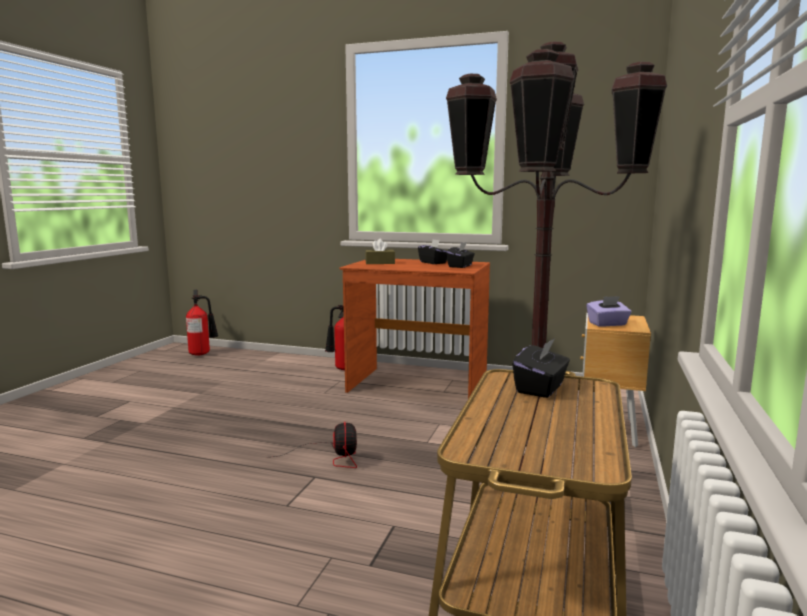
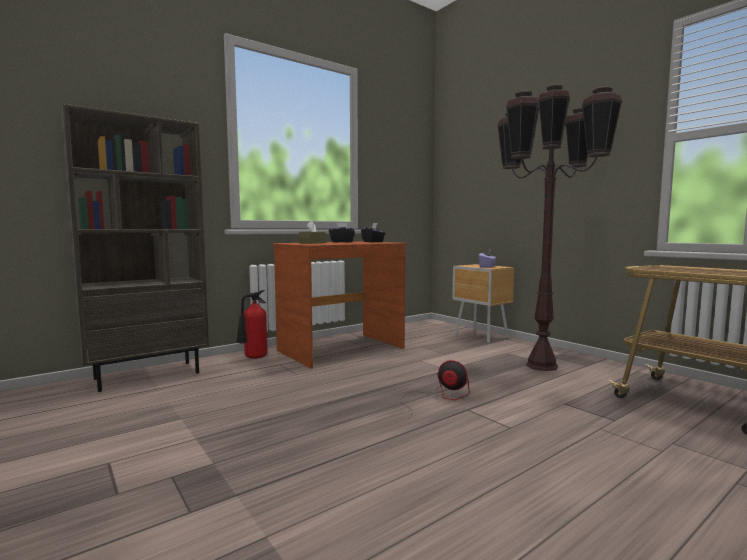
camera: 55 degrees left, 5 degrees down
fire extinguisher [186,290,218,356] -> none
black tissue box [513,338,570,398] -> none
none -> brown bookcase [61,104,209,392]

